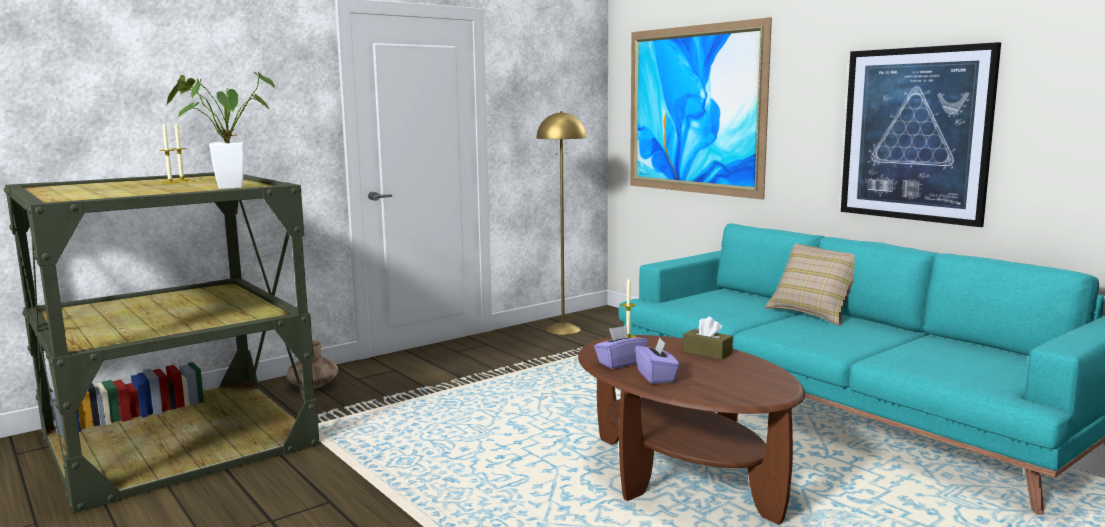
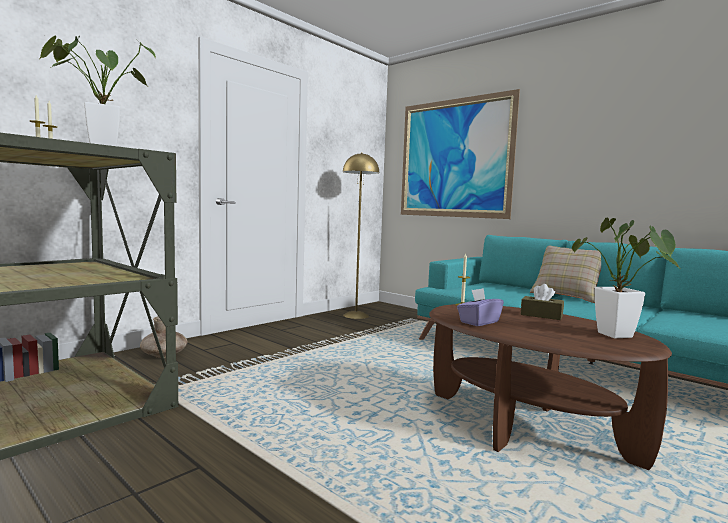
camera: 10 degrees left, 5 degrees down
purple tissue box [635,337,680,384] -> none
picture [841,42,1001,227] -> none
none -> potted plant [572,217,679,338]

